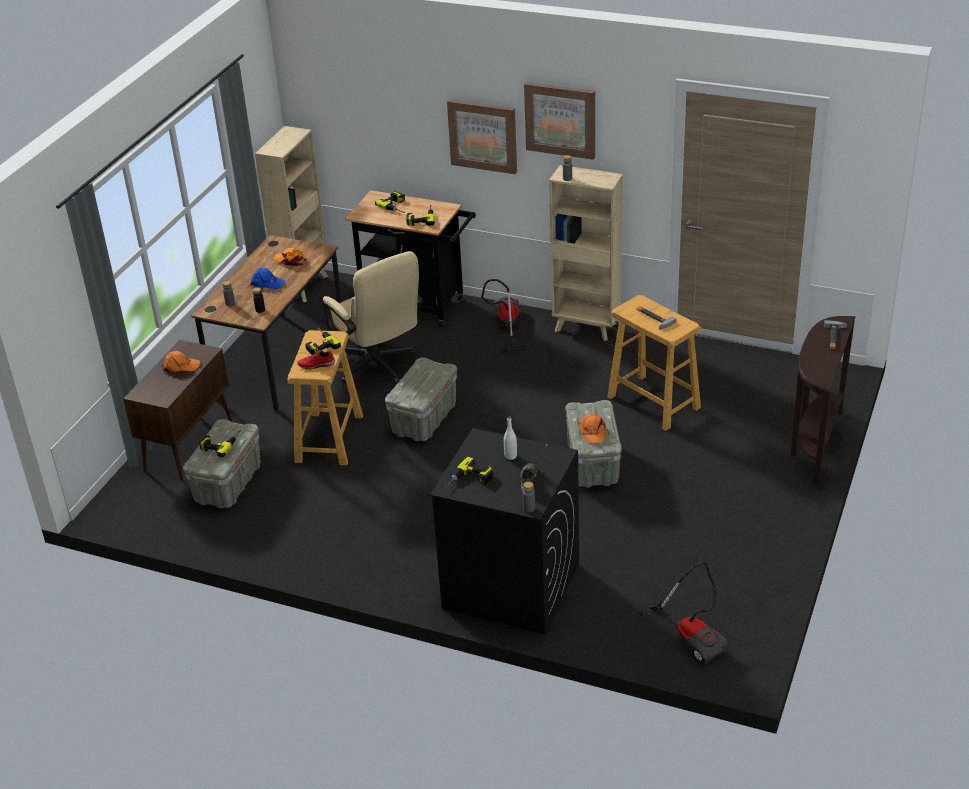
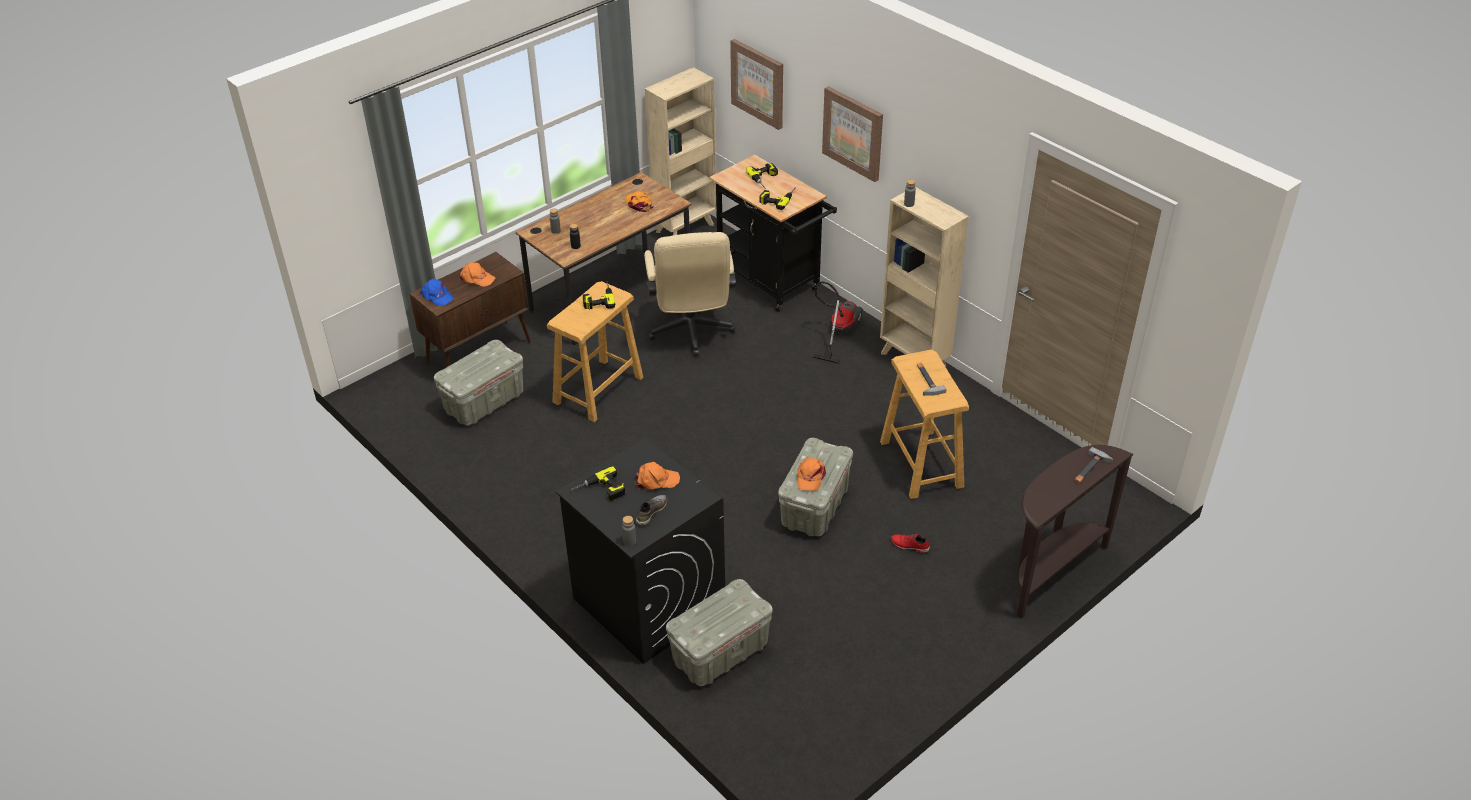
camera: 25 degrees right, 5 degrees up
power drill [199,430,241,457] -> none
blue cap [250,268,285,290] -> blue cap moved to [419,279,454,306]
red shoe [297,350,335,369] -> red shoe moved to [891,533,930,553]
grey storage box [385,358,457,441] -> grey storage box moved to [666,579,773,686]
white bottle [504,416,517,460] -> orange cap [634,462,680,490]
picture [524,82,595,160] -> picture moved to [730,39,783,130]
vacuum cleaner [639,562,728,665] -> none

